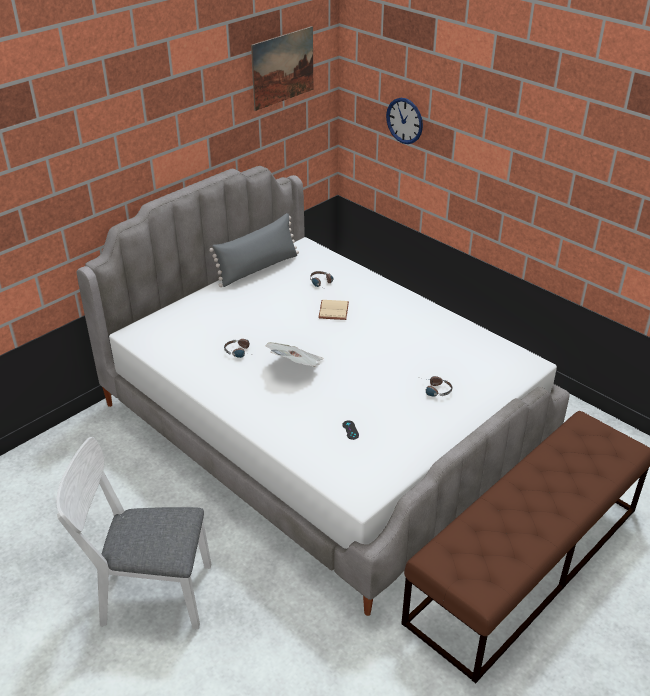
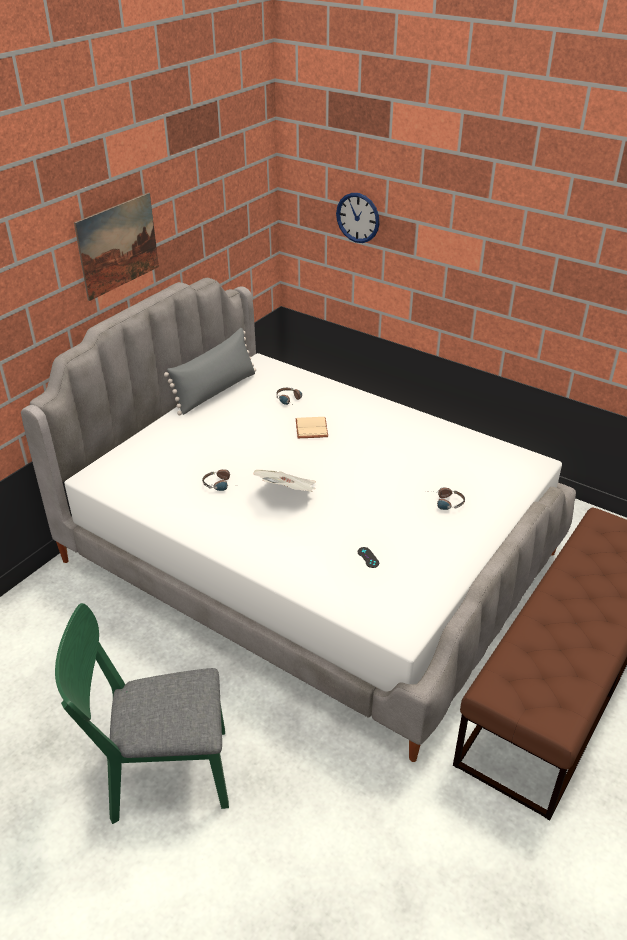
camera: 10 degrees left, 0 degrees up
white chair [56,437,211,629] -> green chair [55,603,229,824]
picture [251,26,313,111] -> picture moved to [74,192,159,301]

